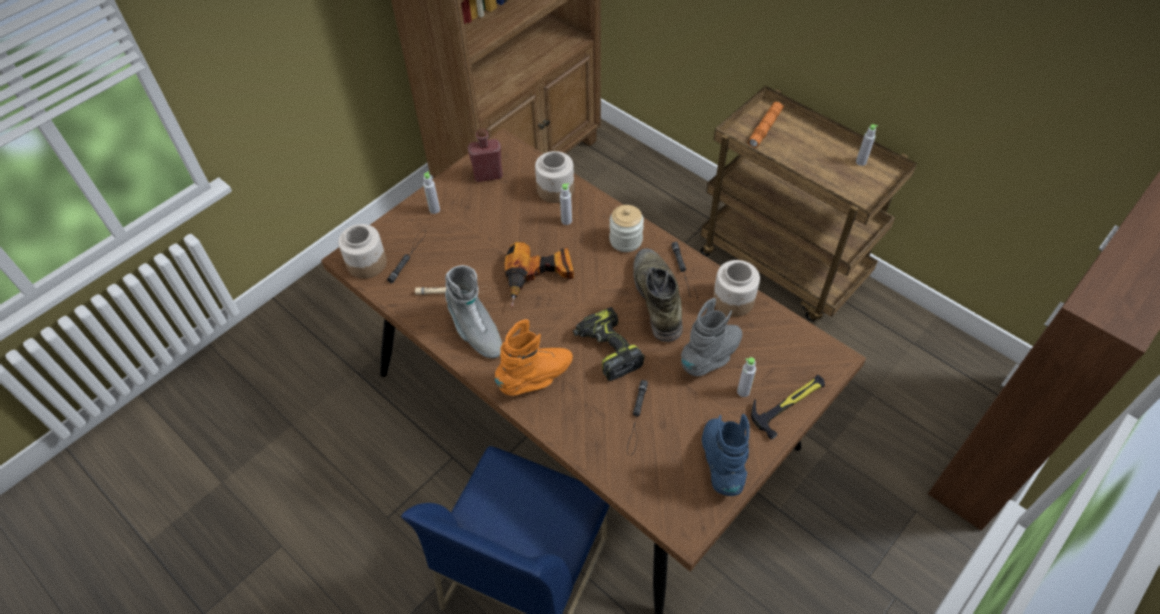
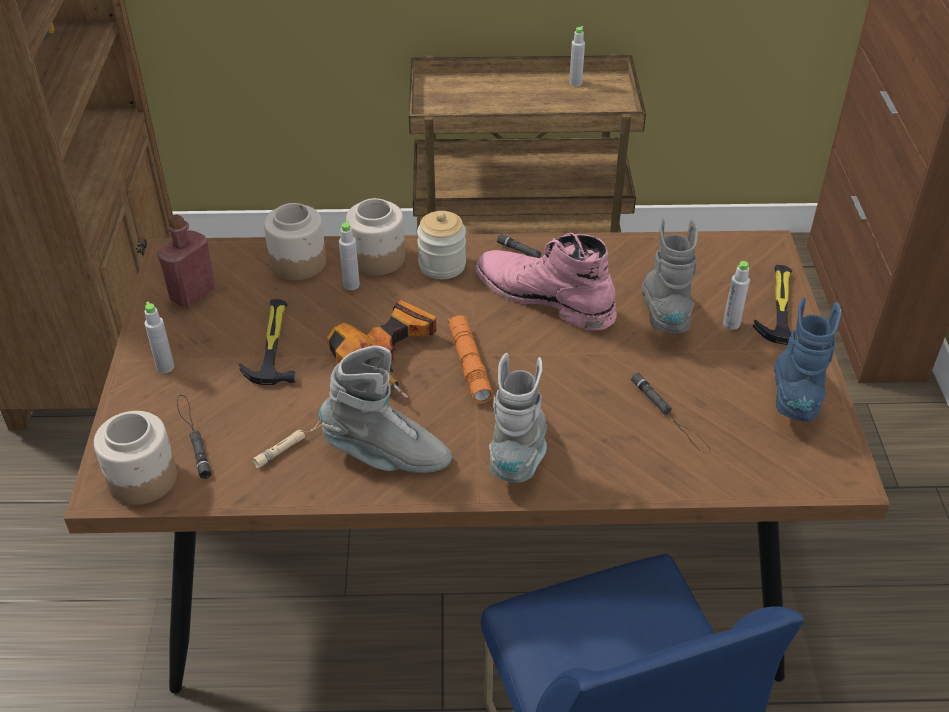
camera: 45 degrees left, 10 degrees down
orange boot [495,319,573,396] -> grey boot [489,353,547,483]
power drill [573,307,645,381] -> none
green boot [633,248,683,342] -> pink boot [476,233,617,331]
blue boot [702,414,750,496] -> blue boot turned 60 degrees clockwise [774,297,841,422]
jar [713,260,760,317] -> jar moved to [346,198,405,276]
orange flashlight [748,102,784,148] -> orange flashlight moved to [448,315,493,404]
none -> hammer [239,299,296,385]

